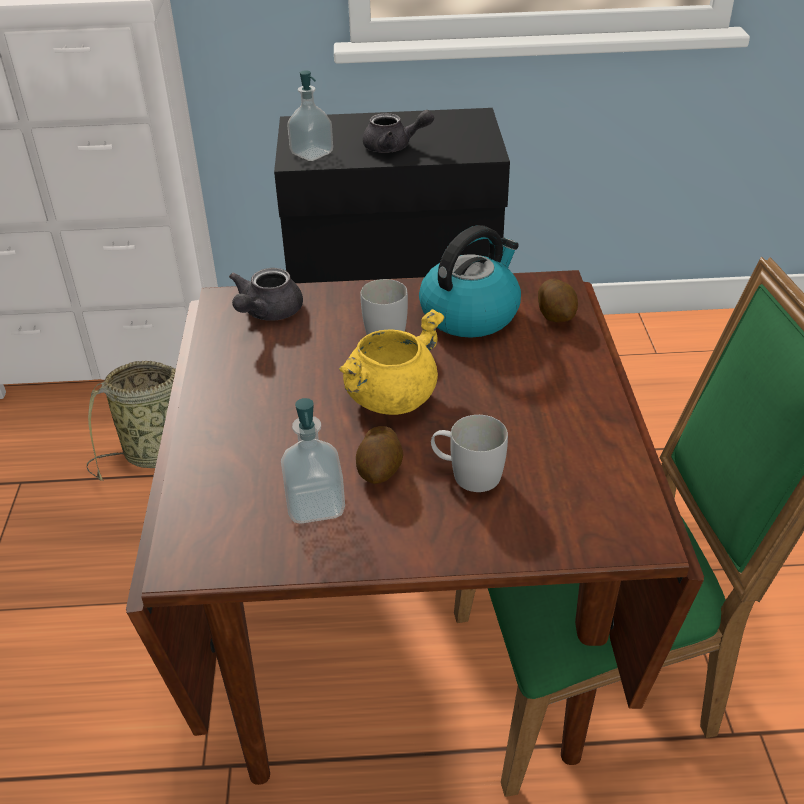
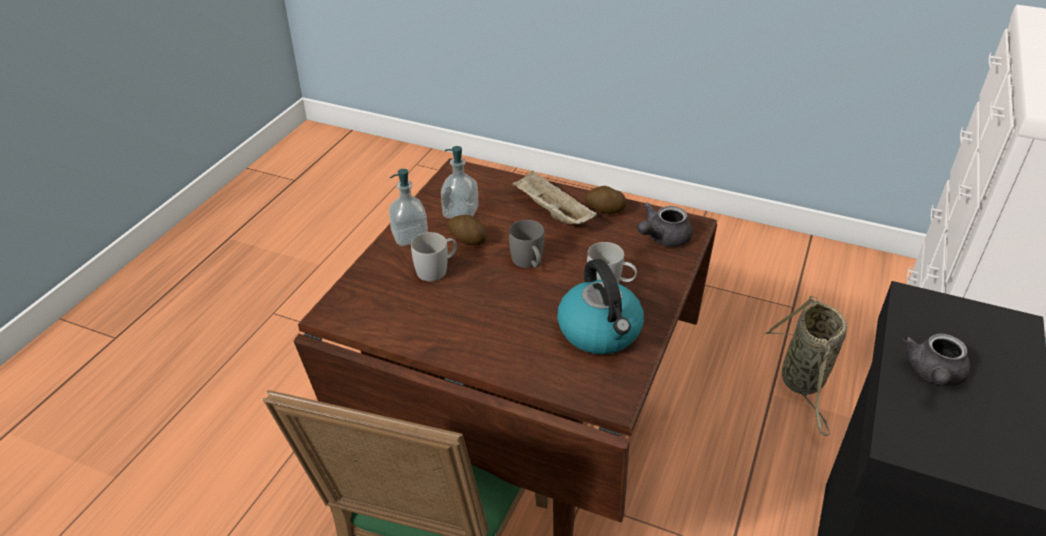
camera: 115 degrees right, 0 degrees up
grey teapot [229,268,303,321] -> grey teapot turned 90 degrees counterclockwise [637,202,693,247]
soap dispenser [287,70,333,161] -> soap dispenser moved to [389,169,428,246]
yellow cooking pot [339,309,444,415] -> grey mug [509,220,544,268]
potato [538,279,578,322] -> potato moved to [584,186,627,214]
none -> beige tray [513,171,597,224]

